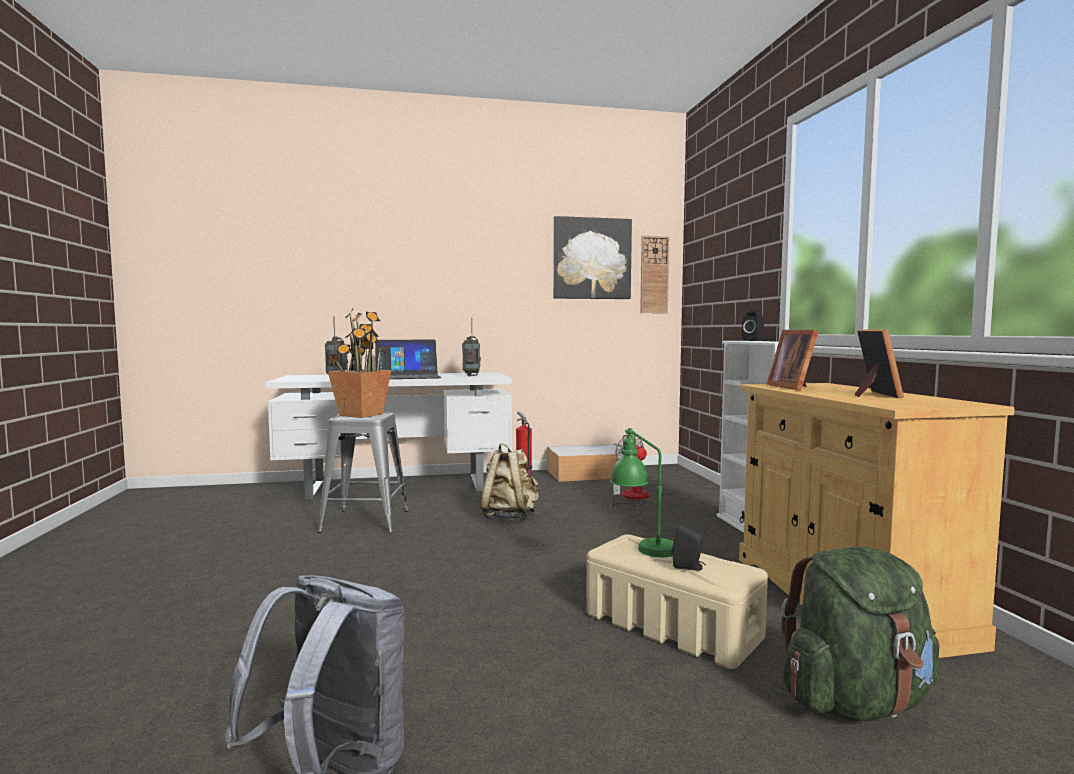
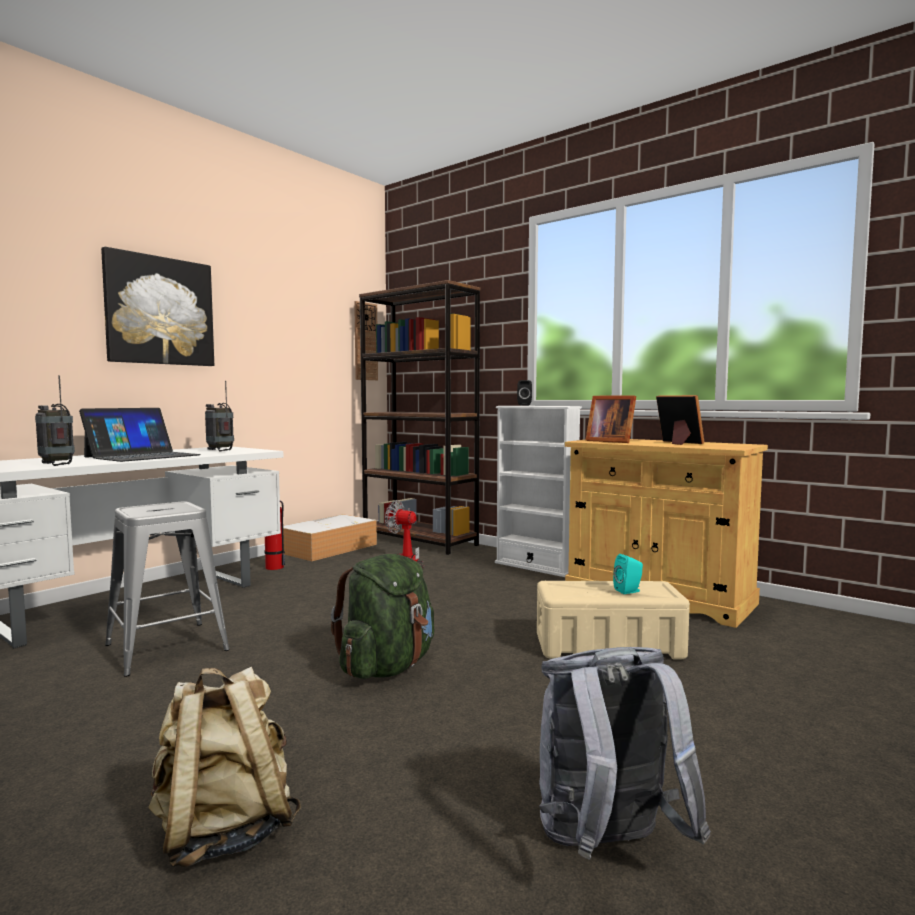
camera: 40 degrees left, 0 degrees up
potted plant [328,308,391,418] -> none
beige backpack [480,443,539,520] -> beige backpack moved to [149,667,301,868]
picture [553,216,632,299] -> picture moved to [101,247,214,366]
green table lamp [610,428,673,557] -> none
black speaker [672,520,706,571] -> turquoise speaker [613,554,643,594]
green backpack [781,547,940,721] -> green backpack moved to [331,554,434,679]
none -> brown bookcase [359,280,481,555]

